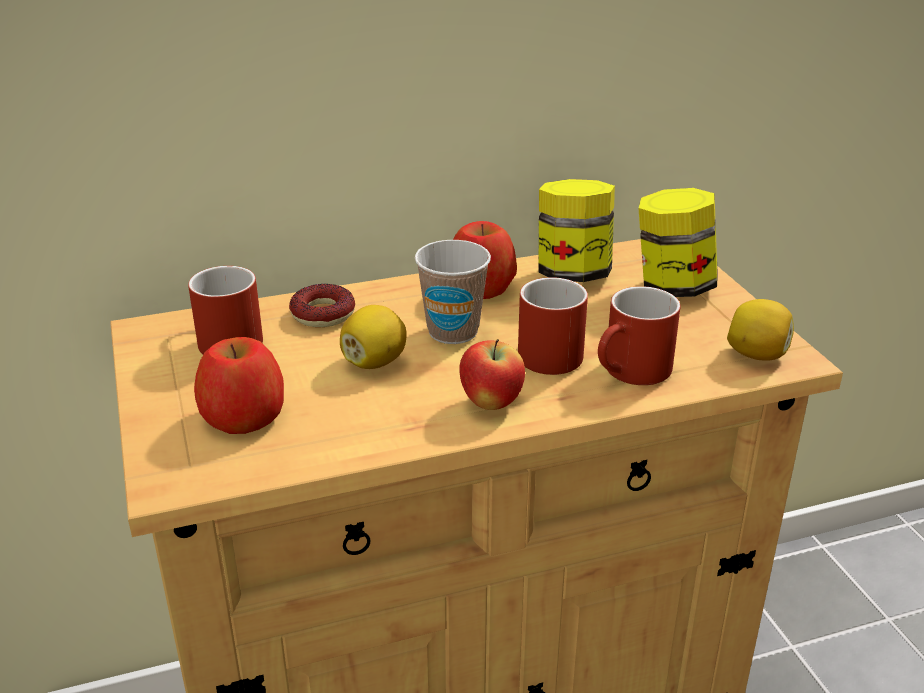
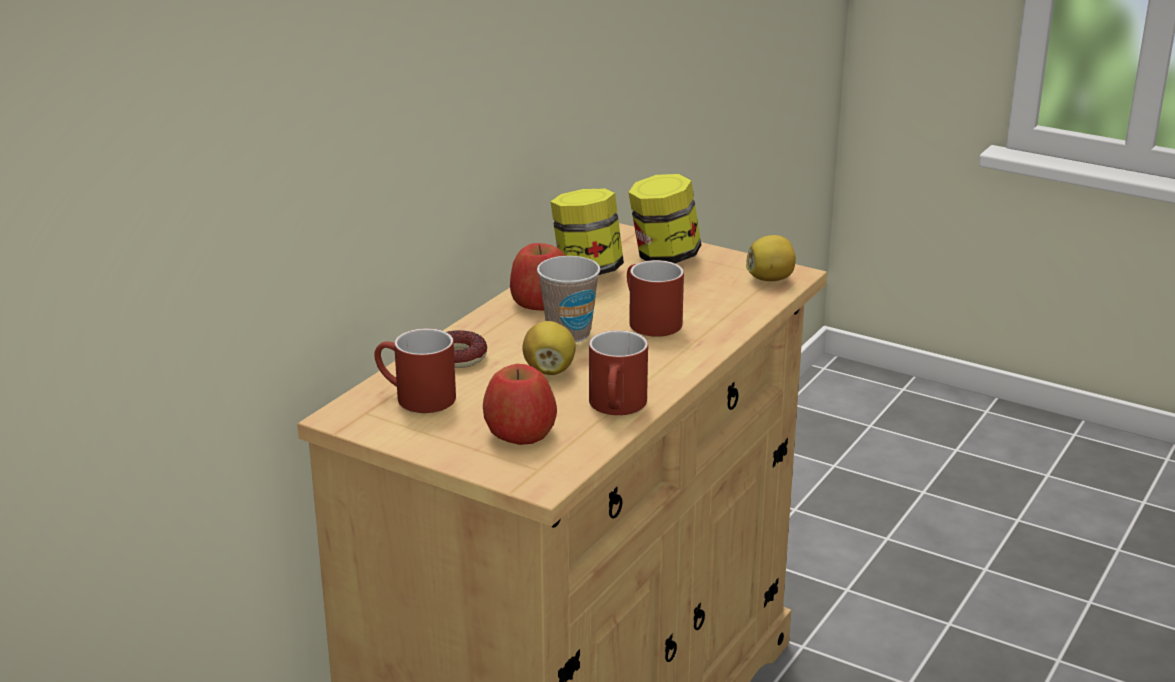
camera: 40 degrees left, 5 degrees down
apple [459,339,525,410] -> none
red mug [598,286,680,385] -> red mug moved to [589,330,648,415]

